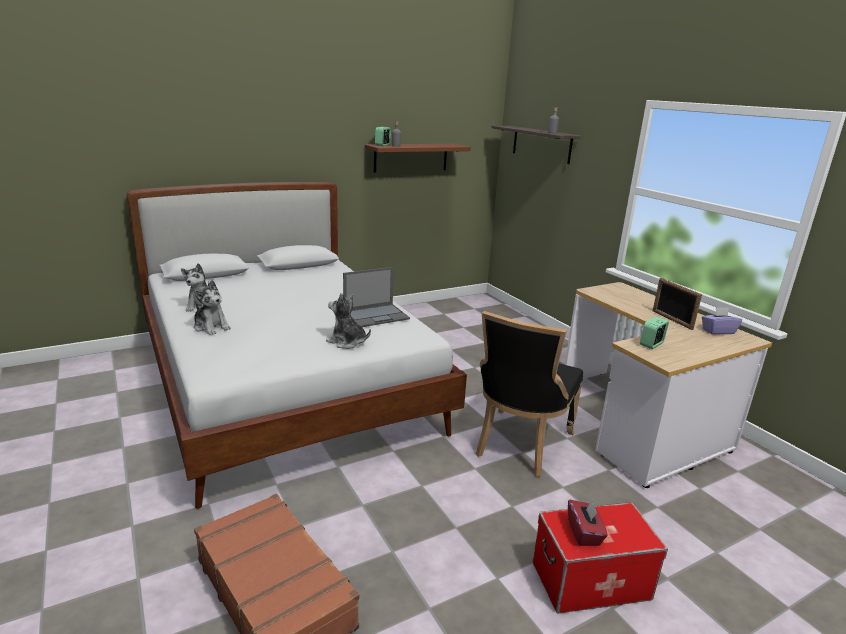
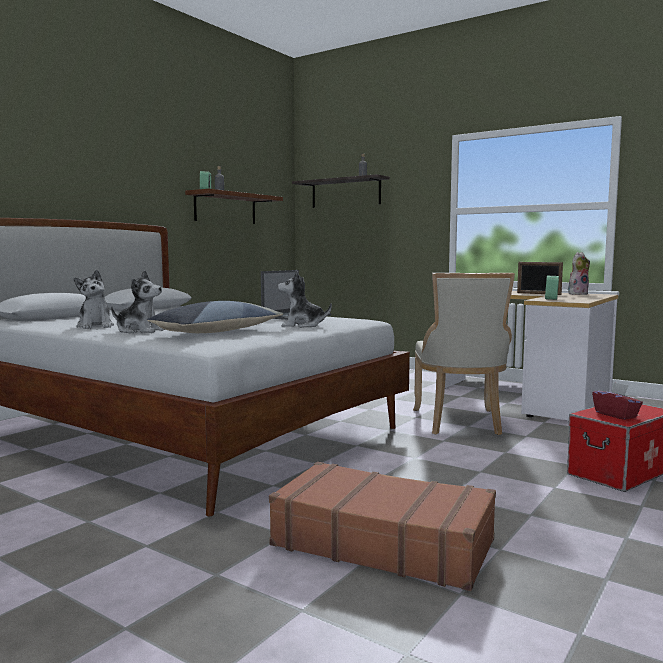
camera: 25 degrees left, 15 degrees down
black chair [476,311,583,477] -> beige chair [413,273,515,435]
purple tissue box [702,307,742,335] -> plush toy [568,252,590,295]
none -> pillow [146,301,283,333]

